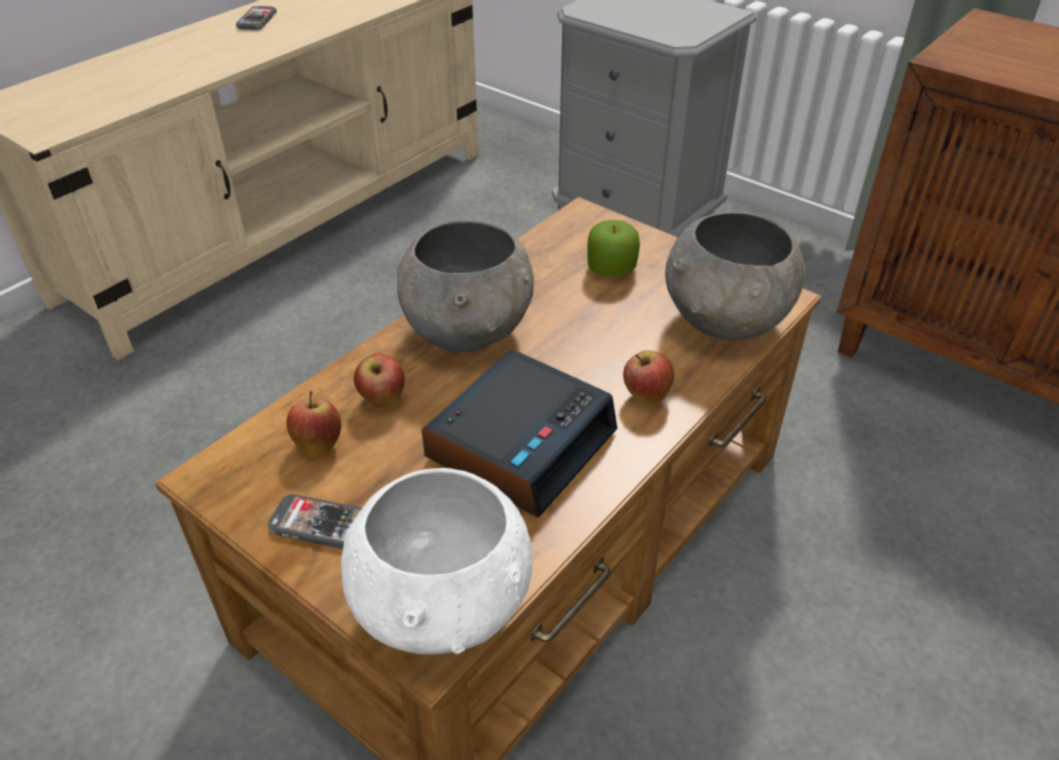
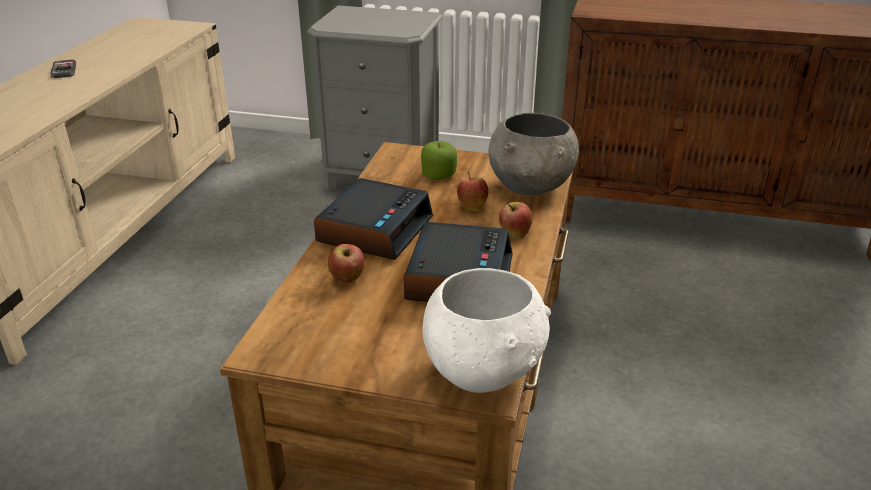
camera: 25 degrees left, 10 degrees down
phone [268,494,362,549] -> none
apple [287,391,341,457] -> apple moved to [457,172,488,211]
grey bowl [397,220,534,352] -> alarm clock [314,178,433,260]

